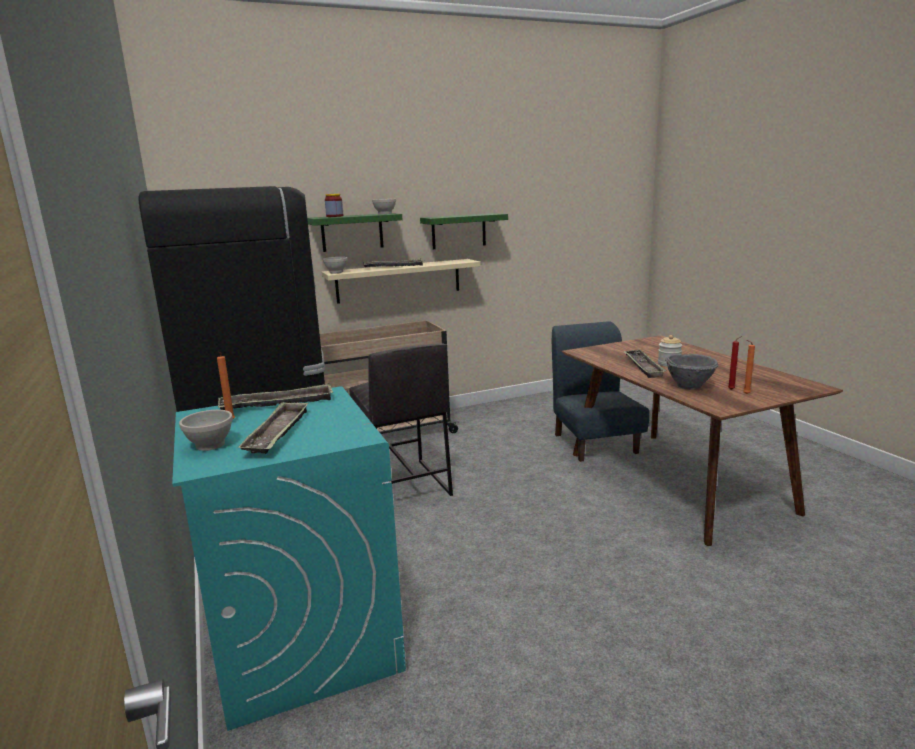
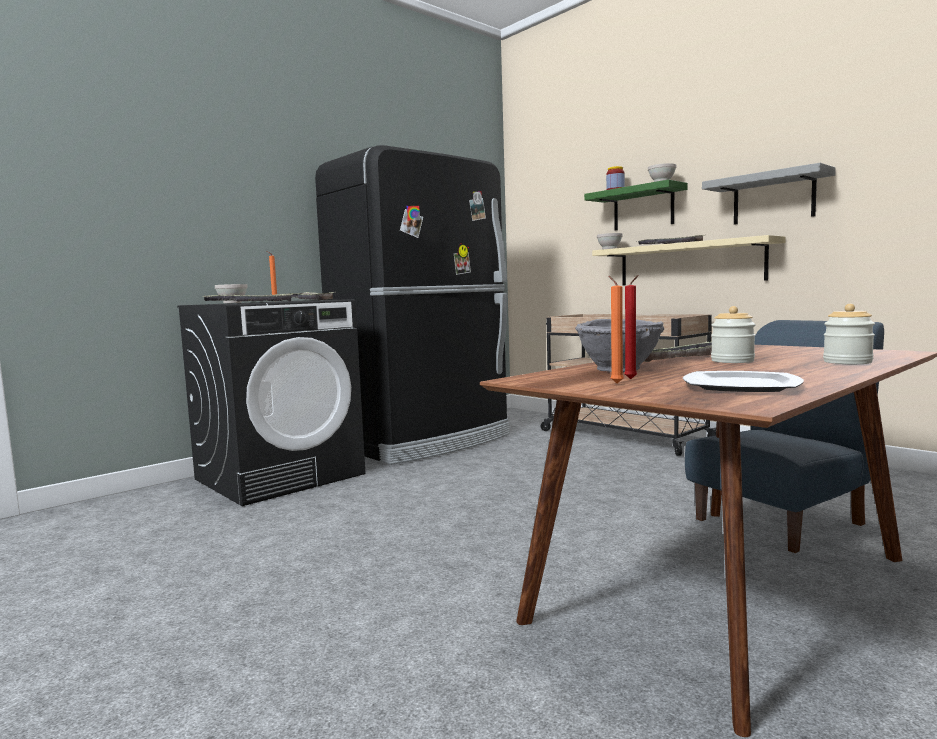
camera: 70 degrees right, 10 degrees down
turquoise washing machine [172,386,406,731] -> black washing machine [177,299,365,506]
grey stool [349,343,453,496] -> none
green shelf [420,213,508,249] -> grey shelf [702,163,836,225]
none -> plate [683,371,804,392]
none -> jar [823,304,875,364]

